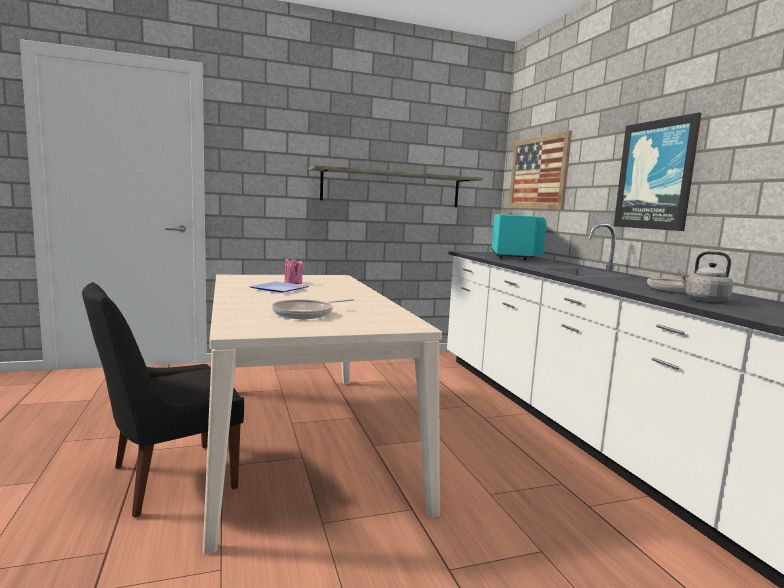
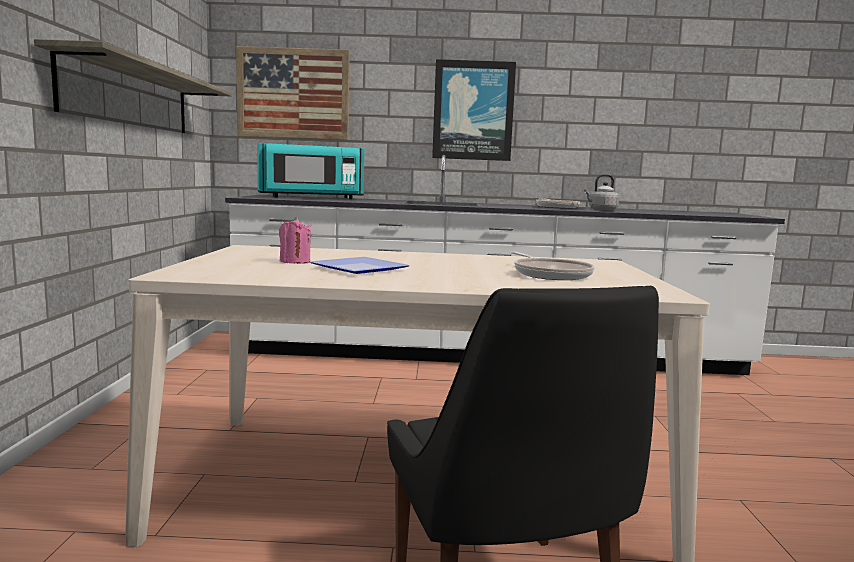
camera: 70 degrees left, 0 degrees up
turquoise microwave [492,214,547,260] -> turquoise microwave turned 135 degrees clockwise [257,143,364,199]

